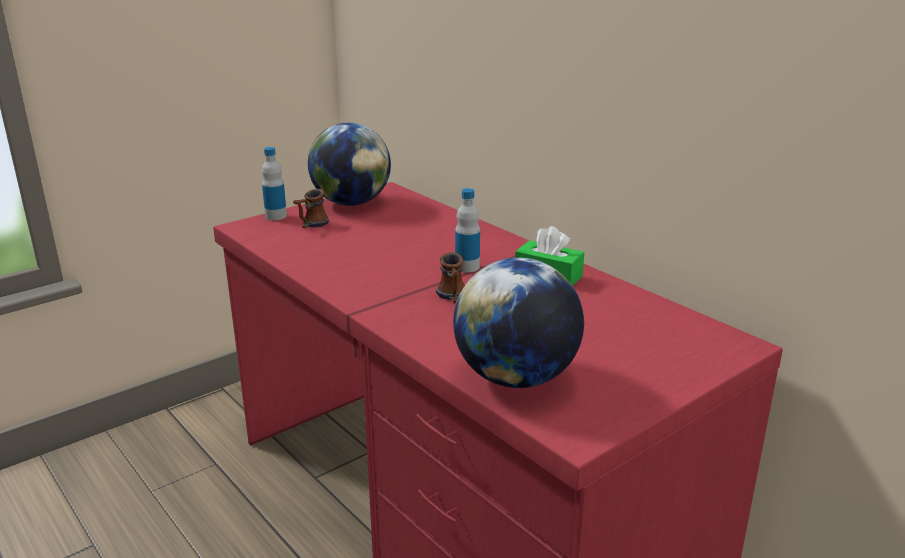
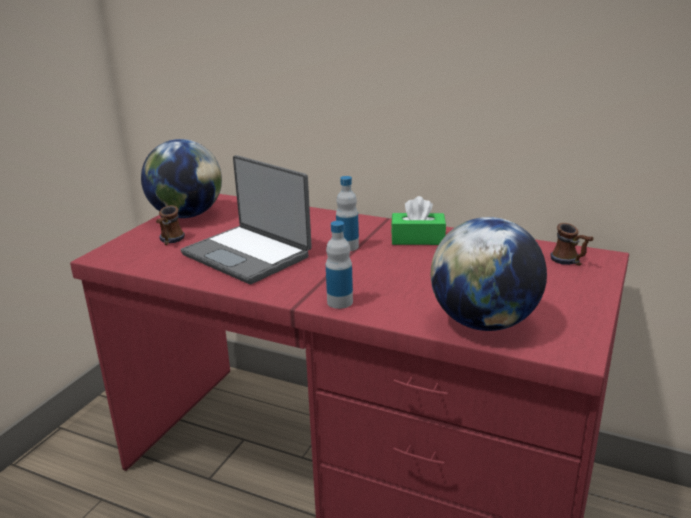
camera: 25 degrees left, 0 degrees up
bottle [262,147,287,220] -> bottle moved to [326,221,353,309]
mug [436,252,465,303] -> mug moved to [551,223,594,266]
none -> laptop [181,155,312,284]

